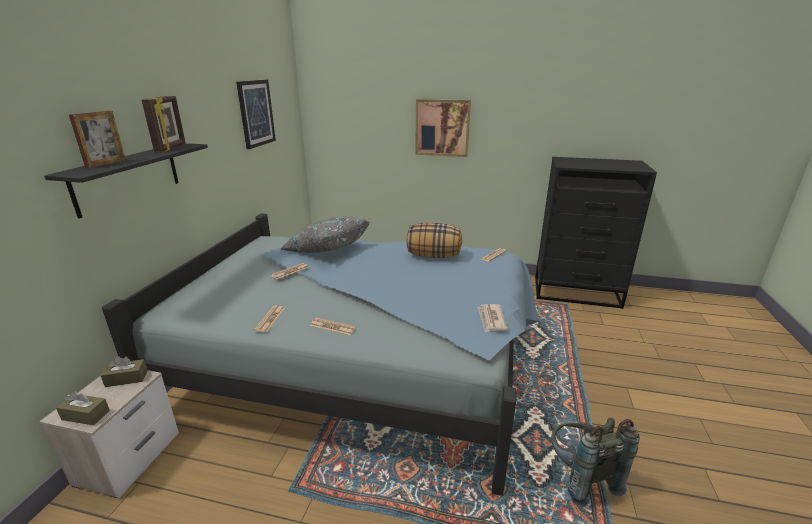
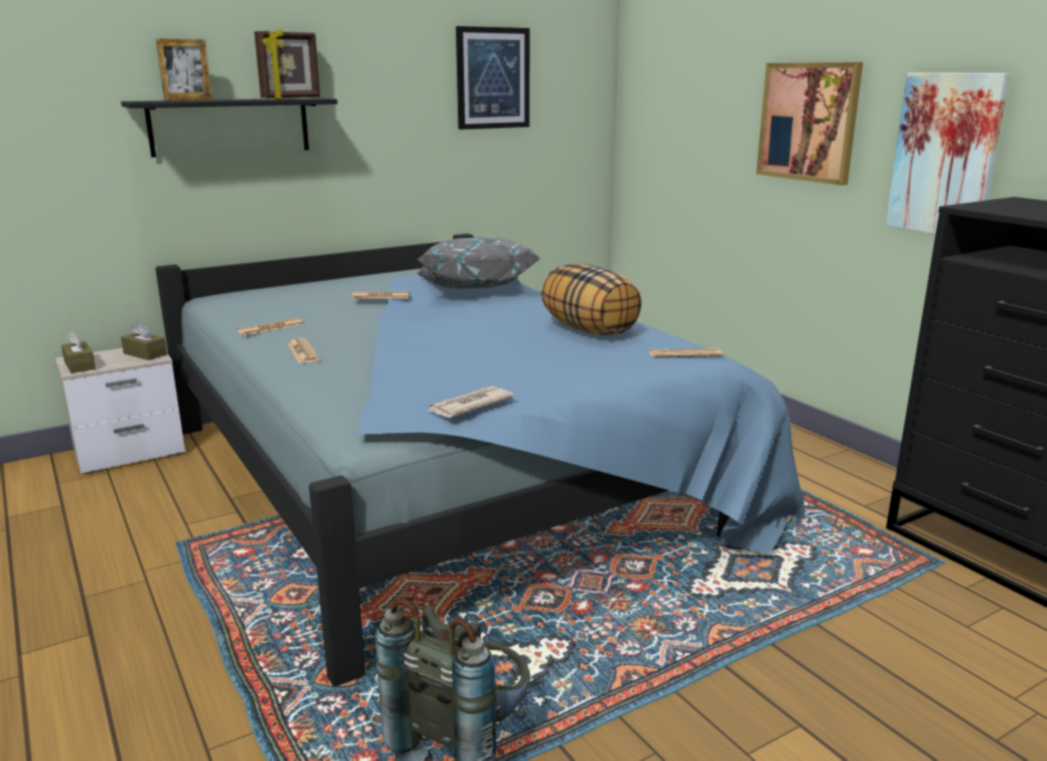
camera: 45 degrees right, 5 degrees down
none -> picture [885,73,1010,234]

